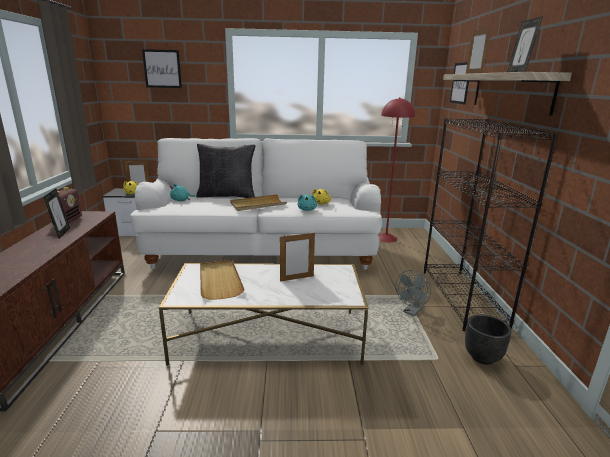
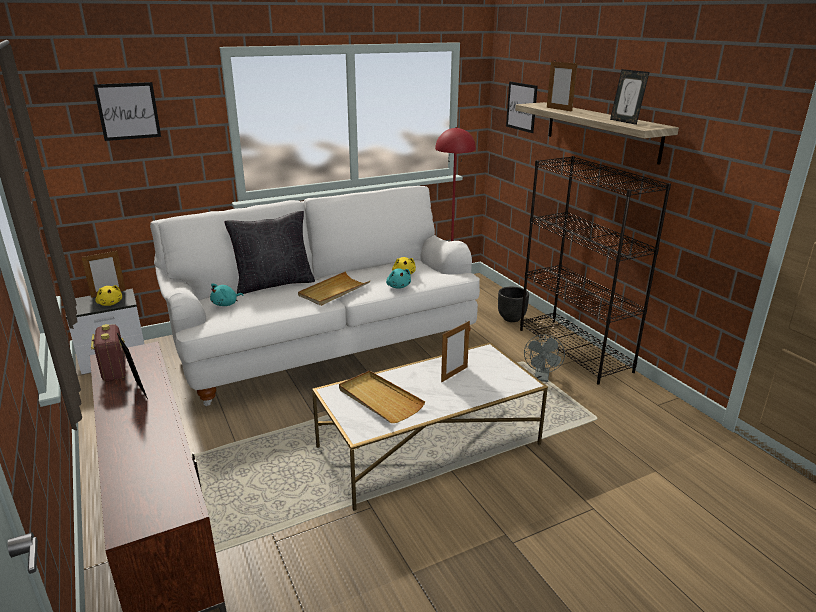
camera: 25 degrees left, 5 degrees up
black planter [465,314,512,365] -> black planter moved to [498,287,529,322]

